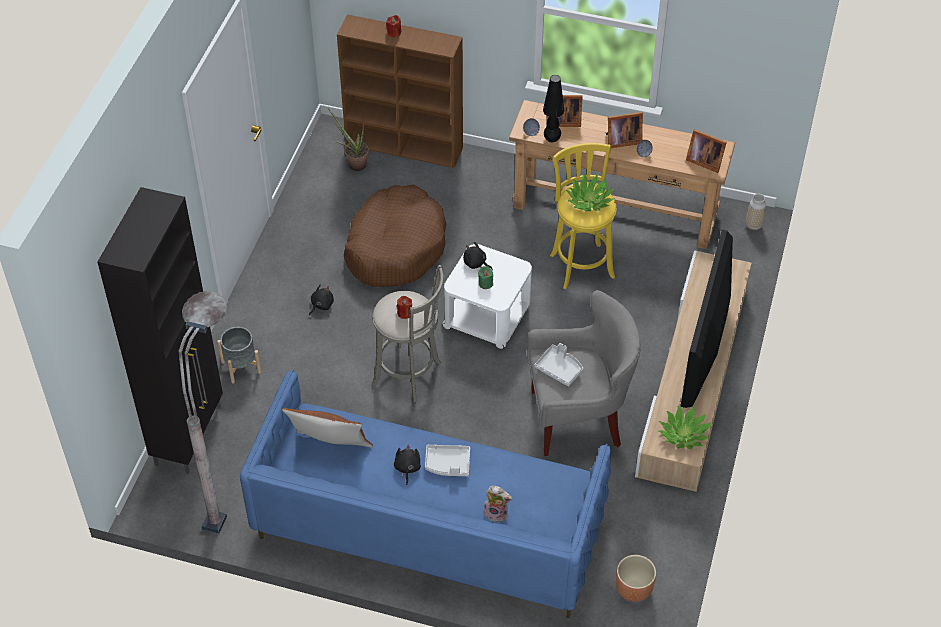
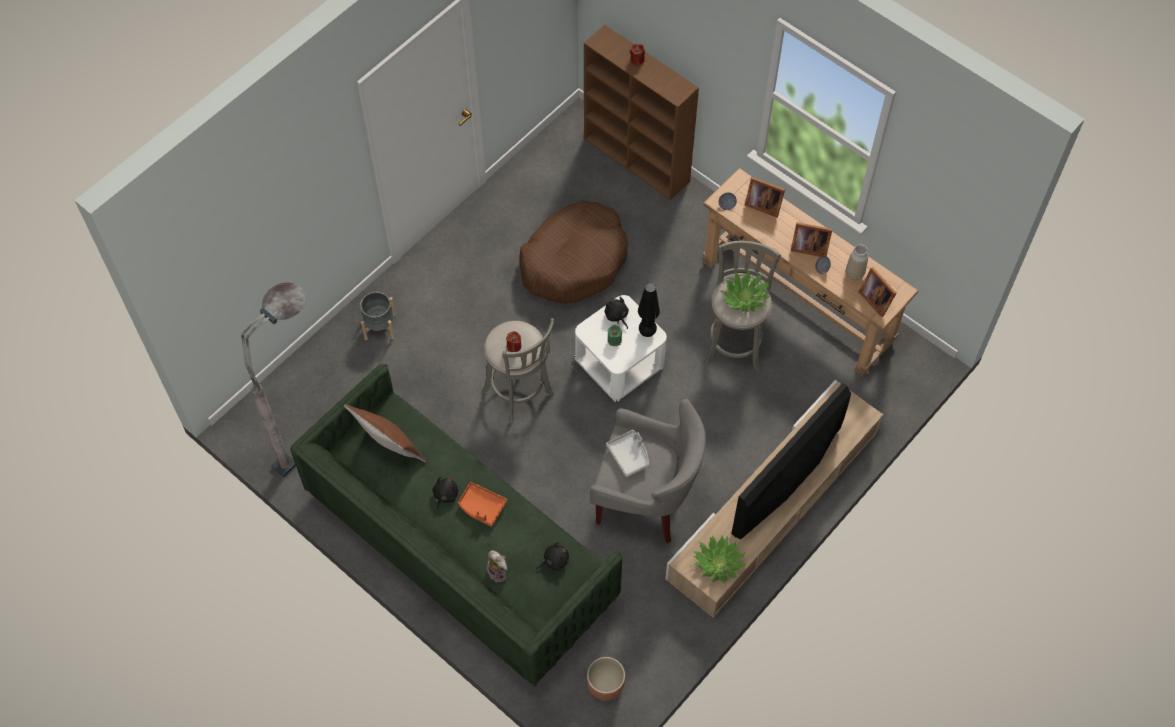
camera: 25 degrees right, 10 degrees up
black cabinet [97,187,223,474] -> none
blue sofa [240,370,612,618] -> green sofa [290,364,622,687]
black plush toy [309,285,334,316] -> black plush toy moved to [536,542,569,571]
potted plant [328,109,369,171] -> none
grey tray [425,444,470,476] -> orange tray [458,482,507,527]
black table lamp [543,75,564,142] -> black table lamp moved to [638,283,660,337]
yellow stool [550,143,617,289] -> grey stool [705,241,781,372]
vase [746,194,766,230] -> vase moved to [846,244,868,280]

